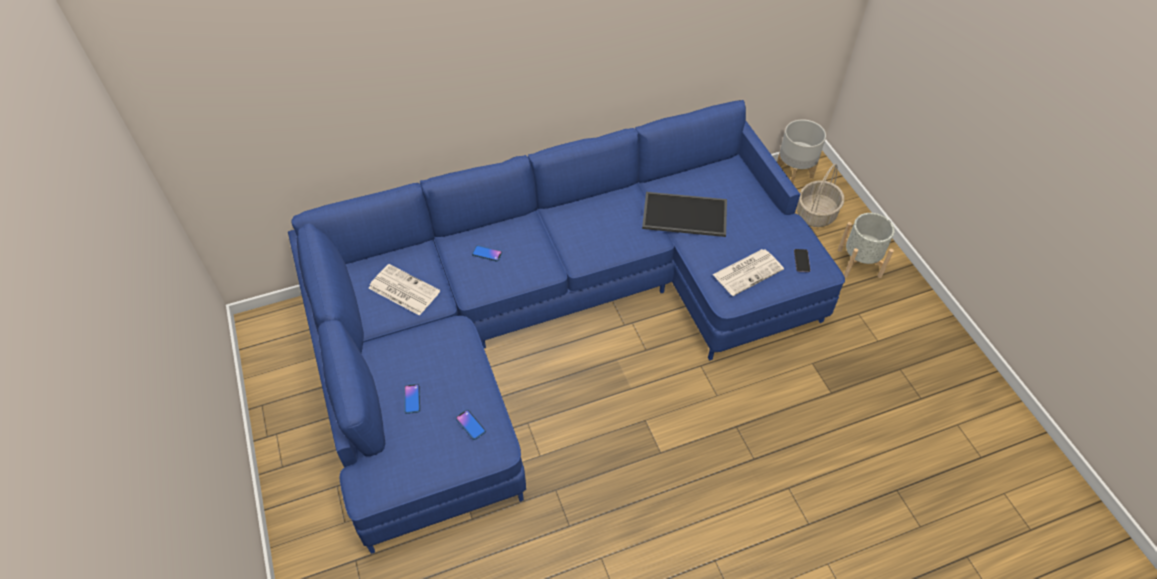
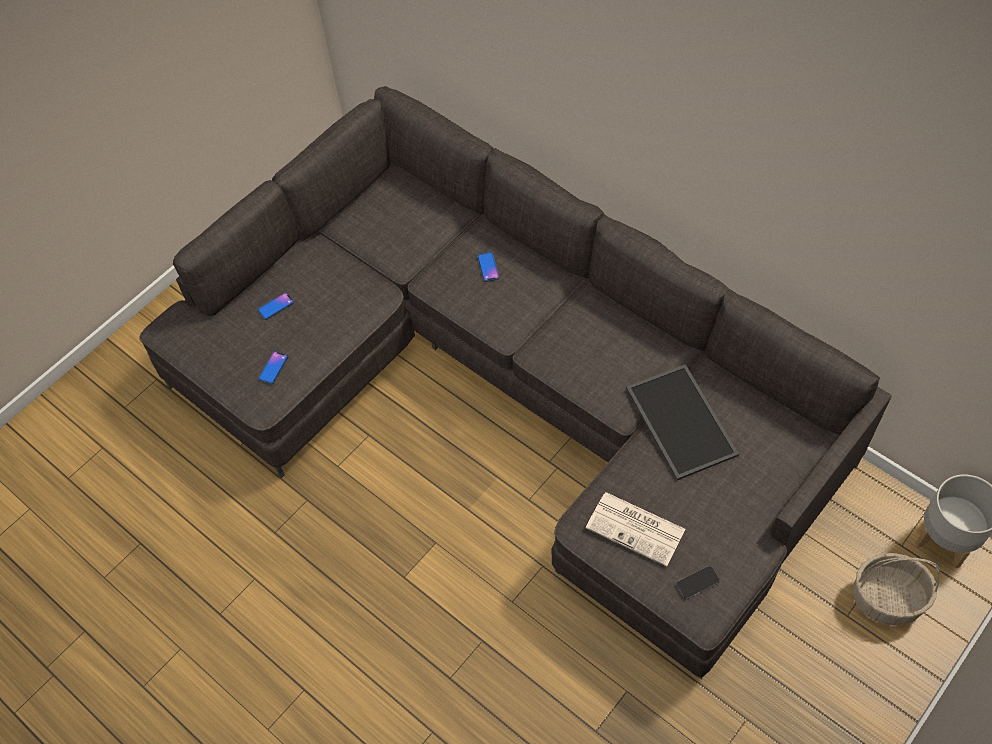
camera: 65 degrees right, 5 degrees up
blue sofa [288,100,845,554] -> grey sofa [139,86,892,679]
newspaper [368,264,440,316] -> none
grey planter [838,213,895,278] -> none

